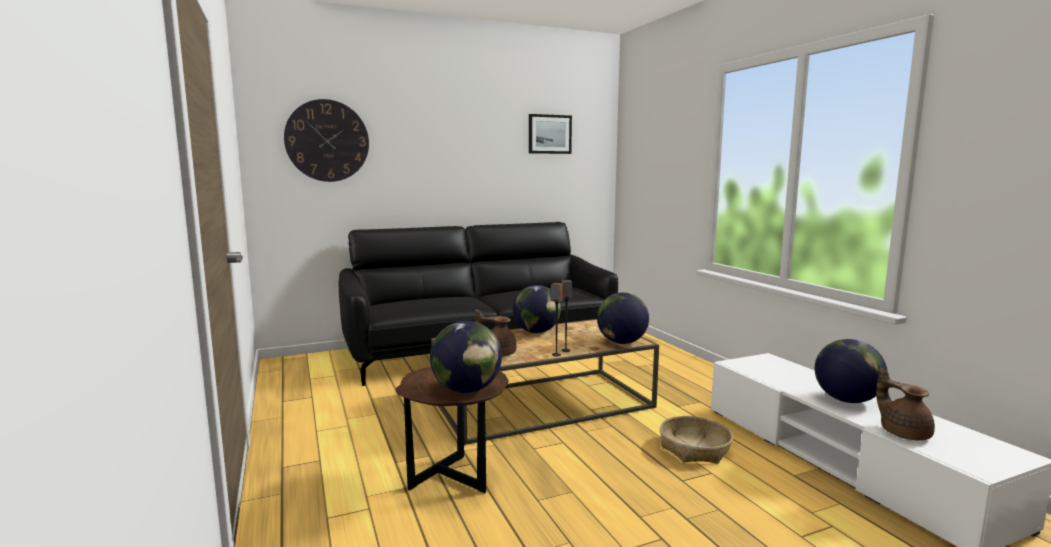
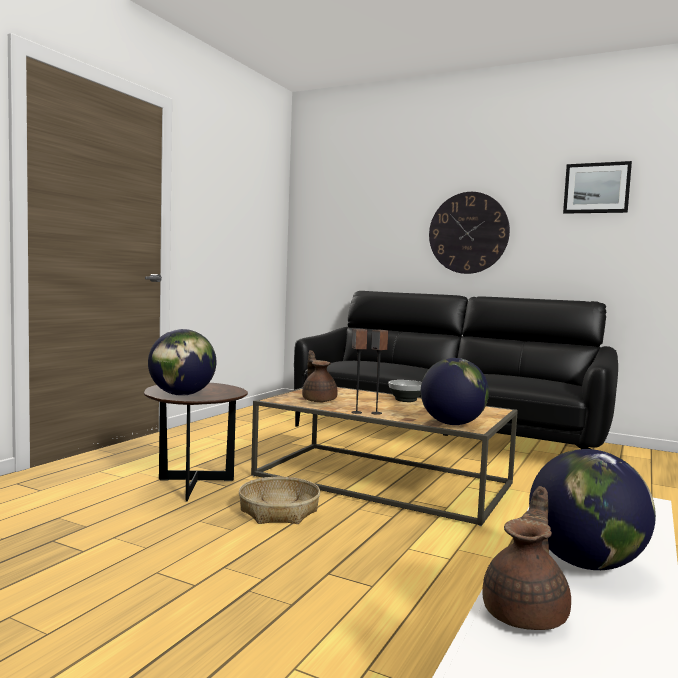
camera: 50 degrees right, 5 degrees down
wall clock [284,99,369,182] -> wall clock moved to [429,192,510,274]
globe [513,285,561,333] -> bowl [389,380,422,402]
basket [660,416,733,464] -> basket moved to [239,477,320,524]

